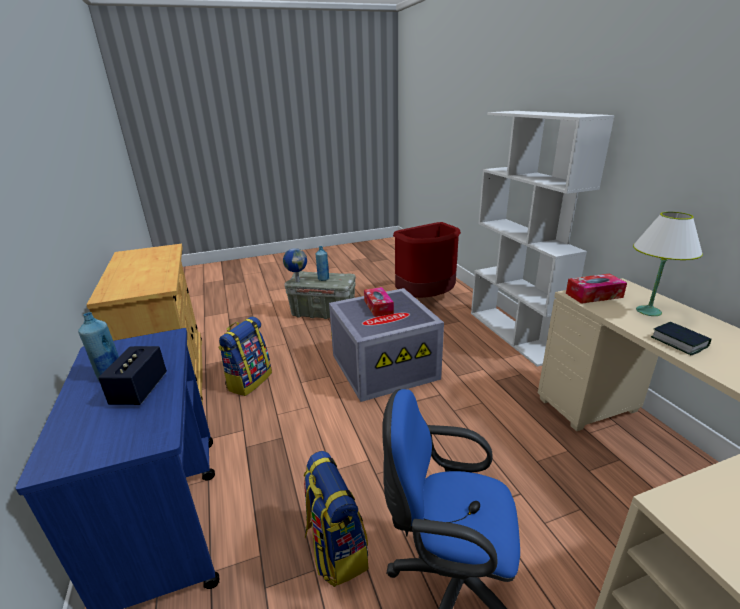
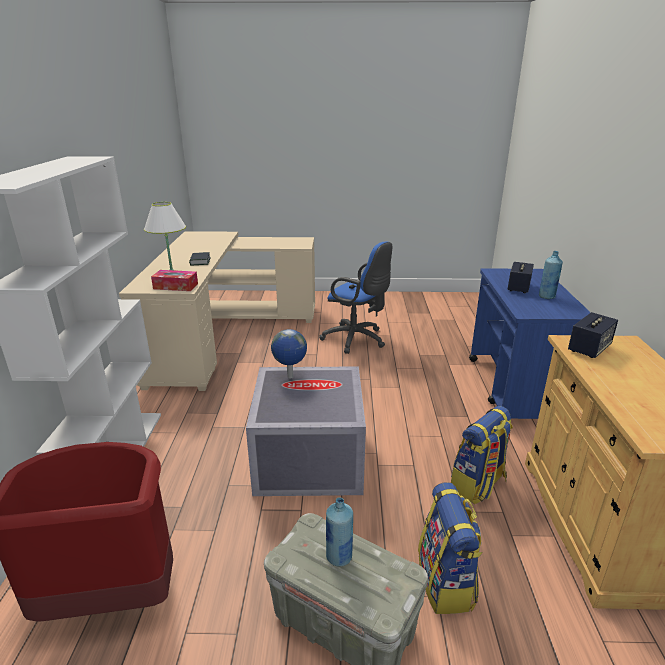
camera: 160 degrees left, 0 degrees up
globe [283,248,307,282] -> globe moved to [271,329,307,379]
backpack [304,451,368,587] -> backpack moved to [418,482,483,614]
tissue box [364,287,394,317] -> none
none -> speaker [568,312,618,358]

